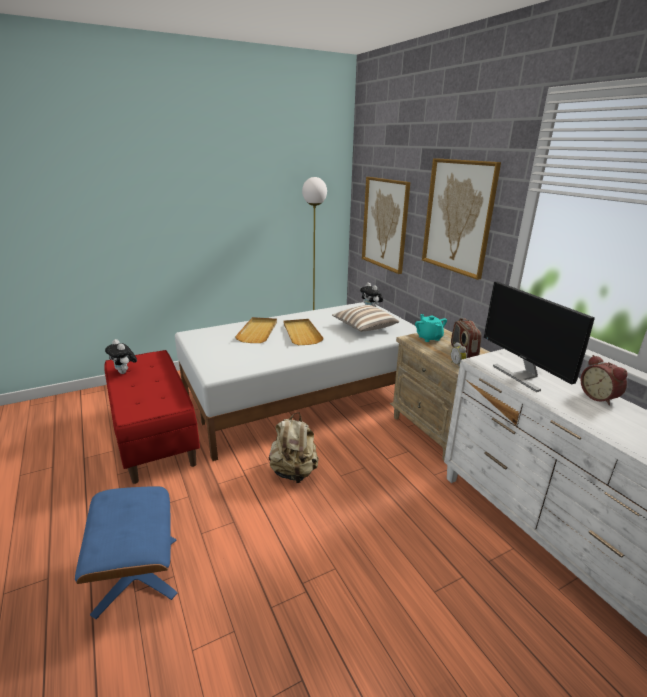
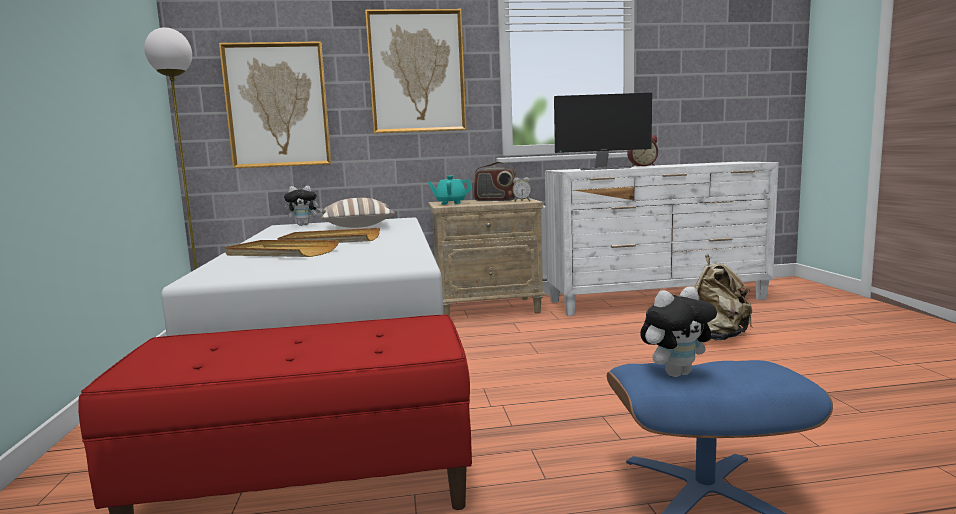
camera: 70 degrees left, 15 degrees down
plush toy [105,339,137,374] -> plush toy moved to [640,287,717,377]
beige backpack [269,412,319,483] -> beige backpack moved to [693,254,752,341]

